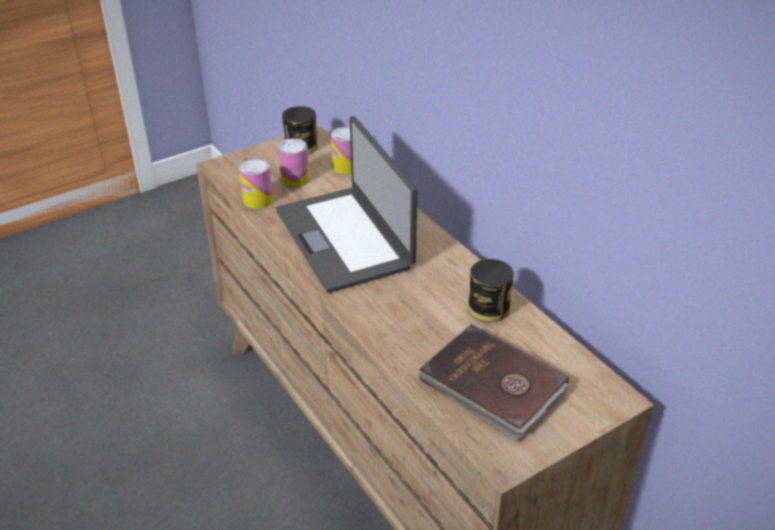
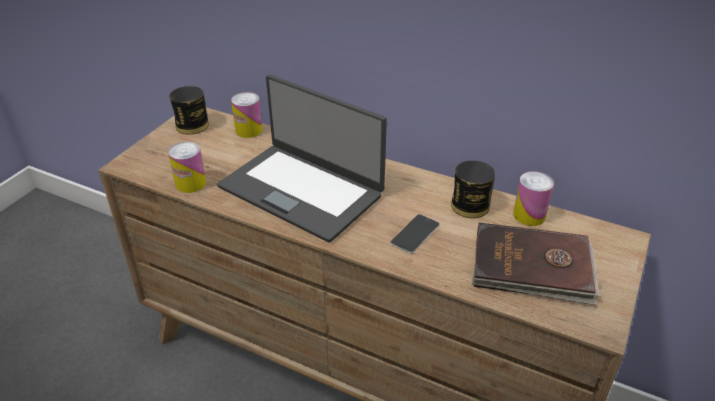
camera: 30 degrees left, 0 degrees up
can [278,138,310,187] -> can moved to [513,171,554,226]
none -> phone [390,214,440,254]

